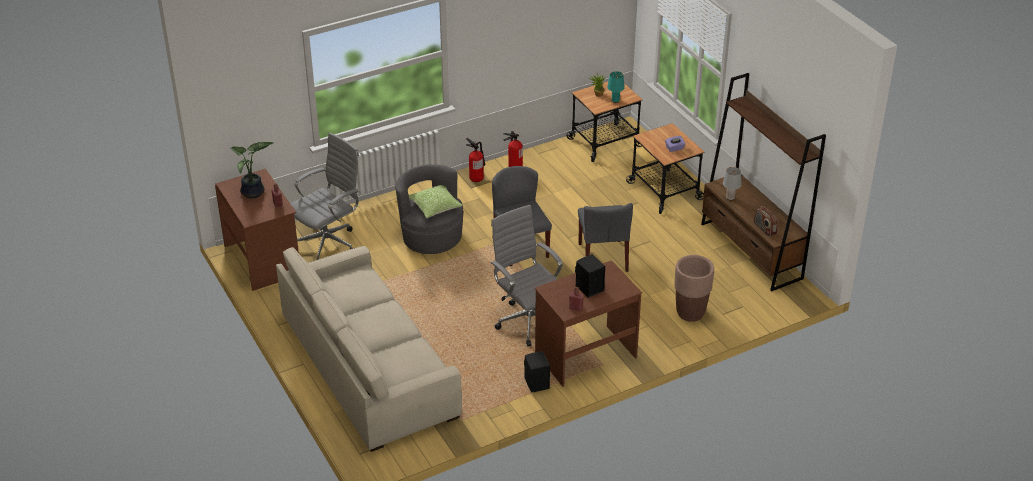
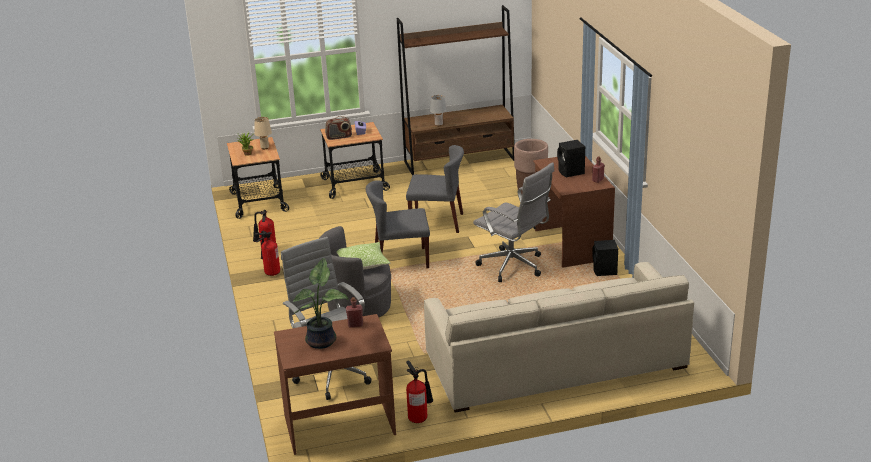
camera: 75 degrees left, 10 degrees down
grey office chair [490,205,563,346] -> grey office chair turned 120 degrees counterclockwise [473,162,555,282]
turquoise table lamp [607,71,625,103] -> beige table lamp [254,117,272,149]
radio [754,206,778,237] -> radio moved to [325,116,352,140]
none -> fire extinguisher [406,361,433,423]

